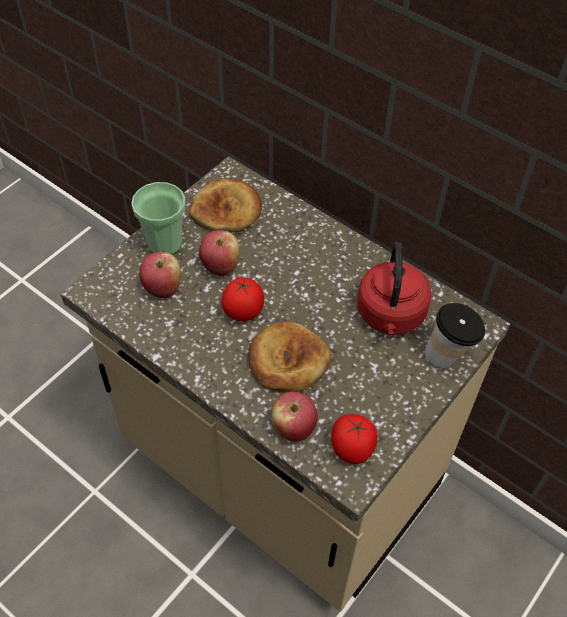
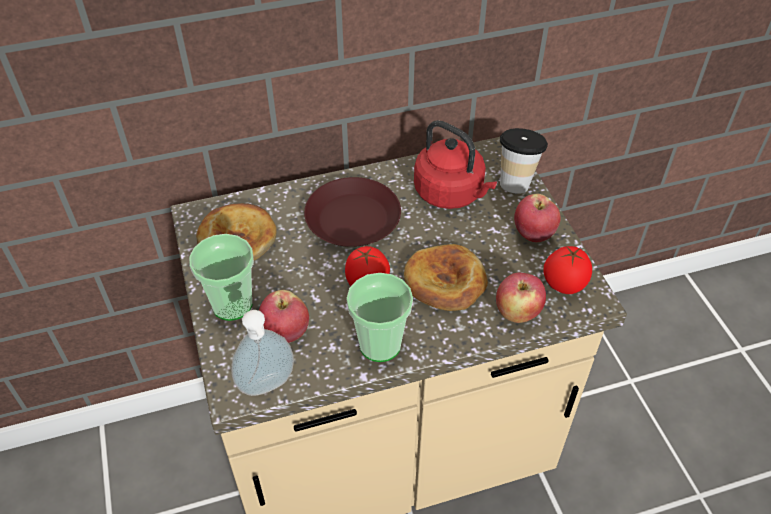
camera: 55 degrees left, 5 degrees down
apple [199,230,240,276] -> apple moved to [514,194,561,242]
none -> soap dispenser [231,310,294,396]
none -> brown plate [304,177,401,247]
none -> cup [346,273,413,362]

